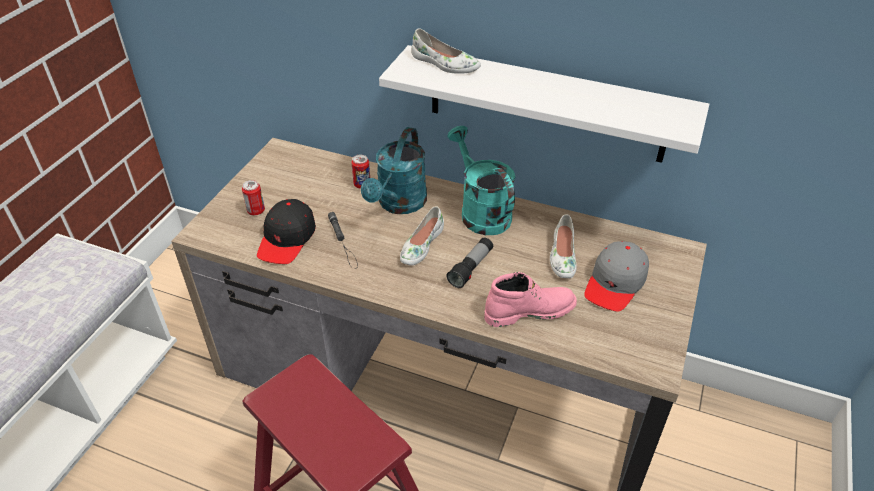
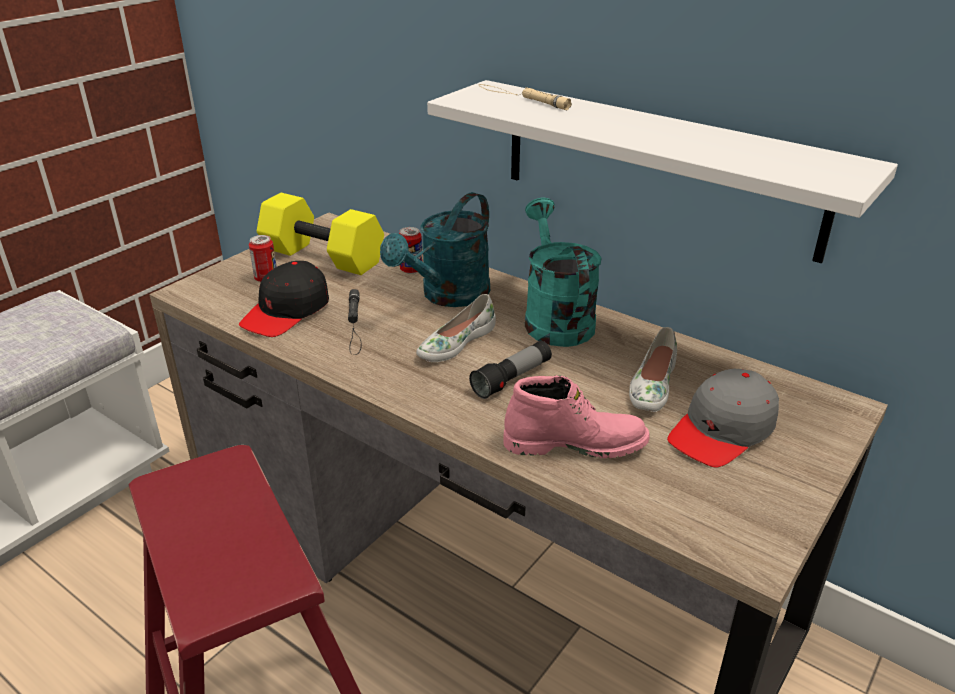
camera: 15 degrees right, 10 degrees down
white shoe [411,28,481,74] -> beige flashlight [479,84,572,110]
none -> yellow dumbbell [257,193,384,275]

